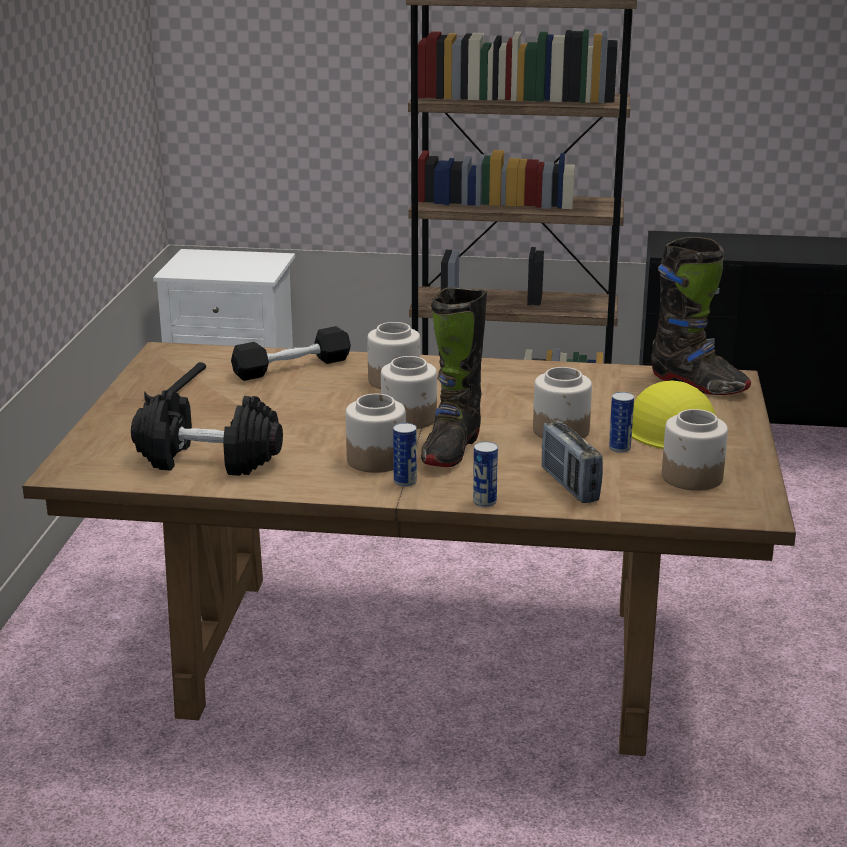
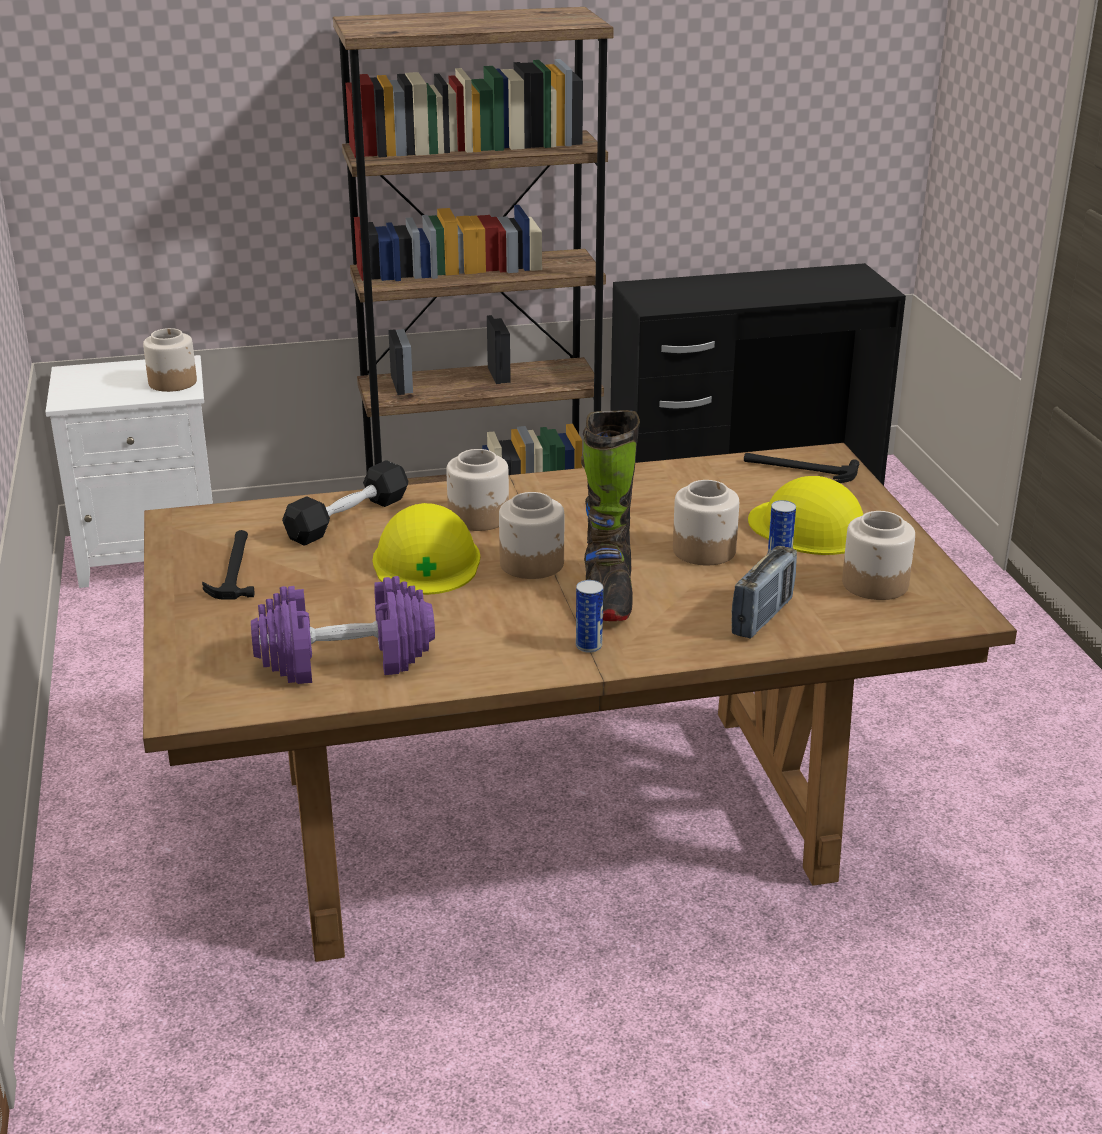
camera: 20 degrees left, 5 degrees up
black dumbbell [131,390,283,476] -> purple dumbbell [251,576,435,684]
jar [346,394,406,473] -> jar moved to [143,328,197,392]
can [473,441,498,507] -> none
radio [542,420,603,503] -> radio turned 105 degrees counterclockwise [732,546,797,639]
black boot [651,237,751,395] -> hammer [744,453,859,483]
none -> yellow hard hat [372,503,480,595]

